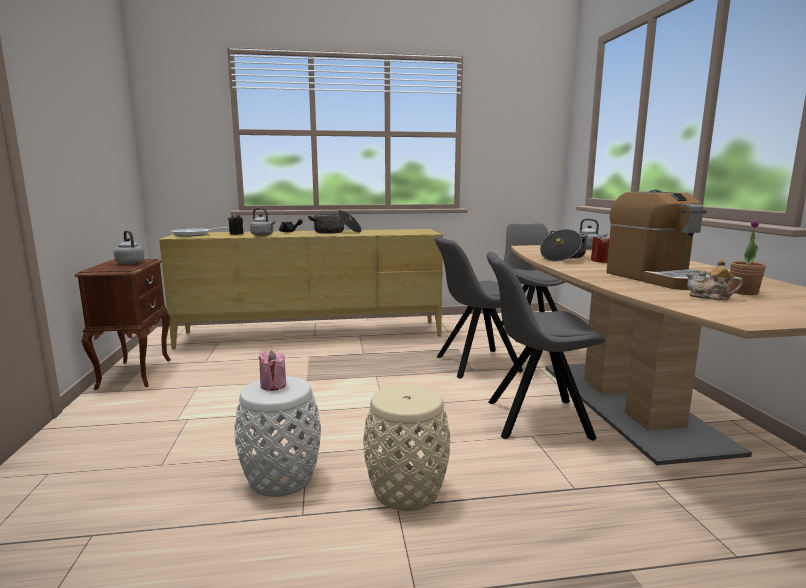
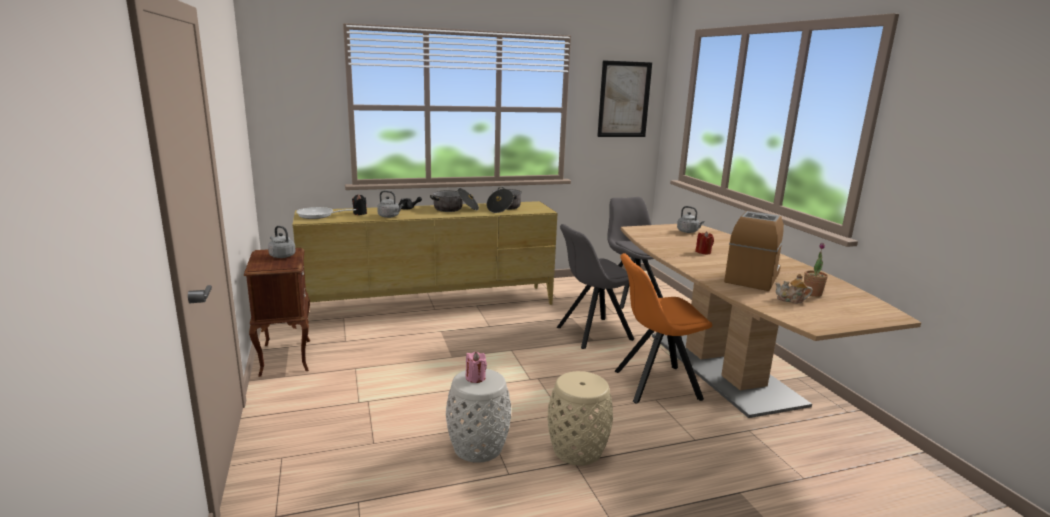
camera: 10 degrees left, 5 degrees up
grey chair [487,252,605,440] -> orange chair [614,253,712,403]
cooking pot [540,229,588,262] -> cooking pot moved to [487,187,522,213]
coffee machine [607,190,711,290] -> coffee machine turned 120 degrees counterclockwise [724,211,784,291]
none -> picture [597,60,652,137]

